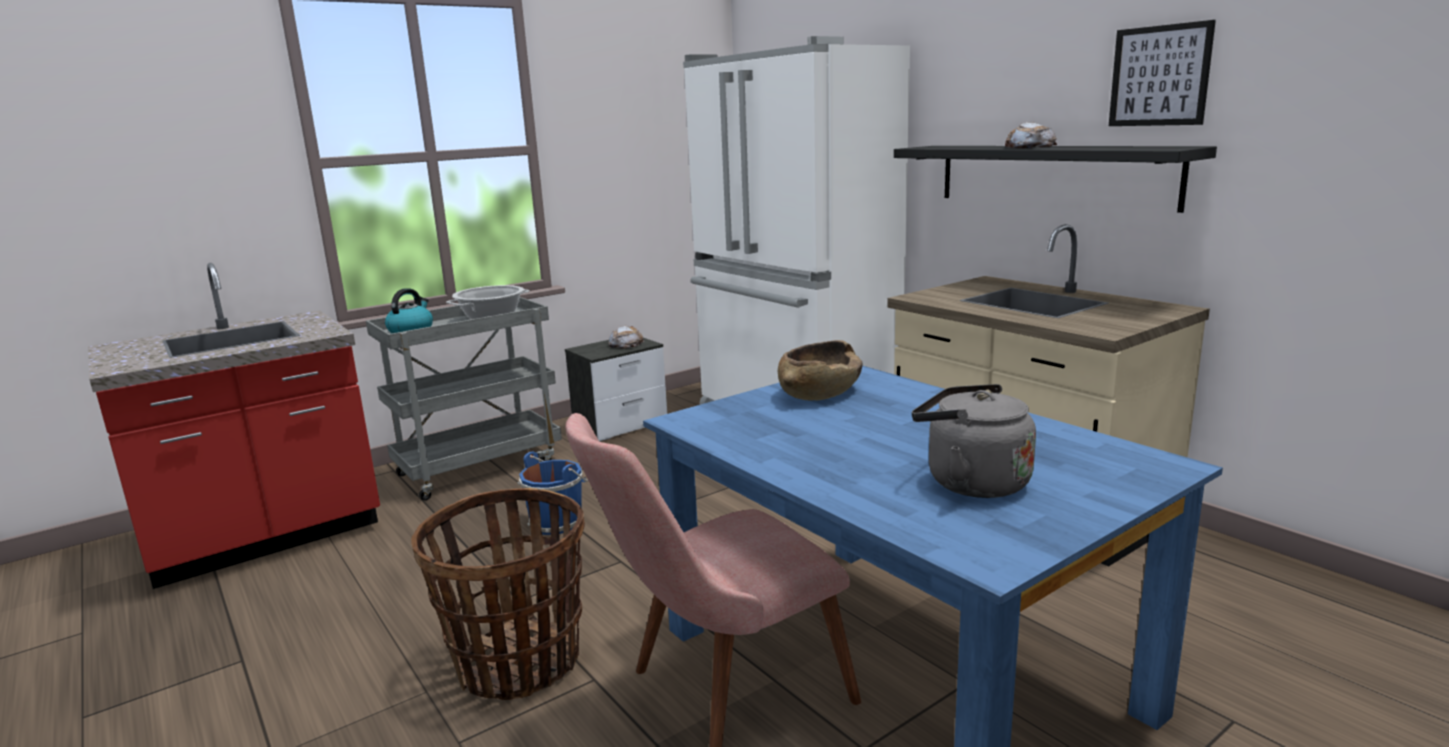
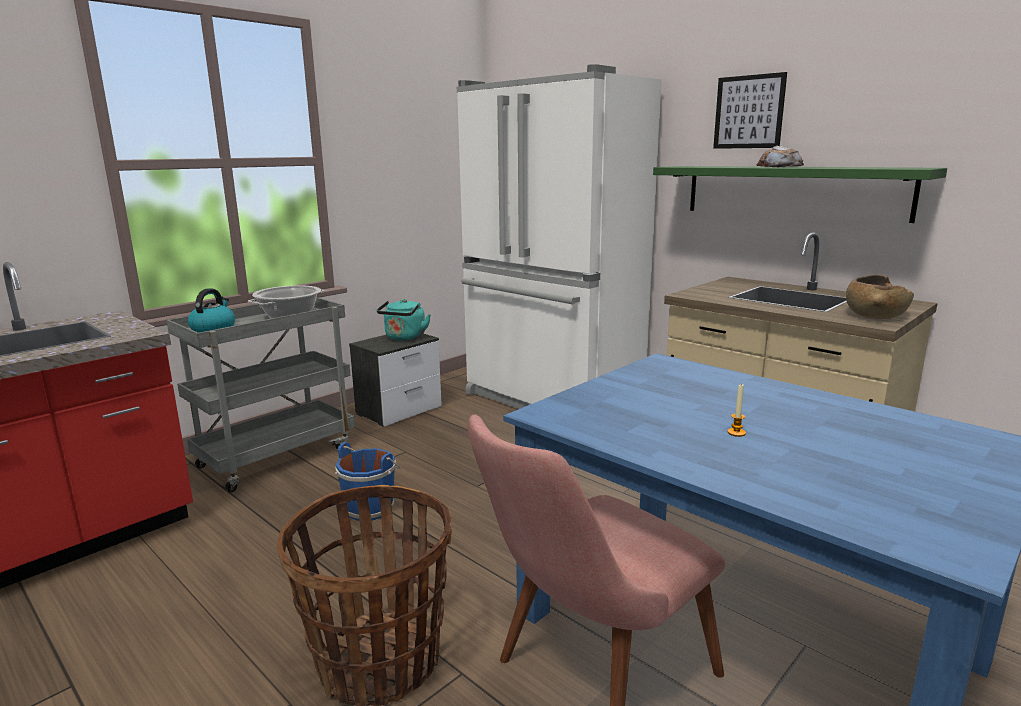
camera: 10 degrees left, 0 degrees up
bread [609,326,644,349] -> turquoise kettle [377,299,431,341]
brown bowl [778,340,862,400] -> brown bowl moved to [846,274,914,319]
black shelf [894,146,1217,213] -> green shelf [653,166,947,223]
grey kettle [912,384,1036,498] -> none
picture [1109,20,1216,126] -> picture moved to [713,72,787,149]
none -> candle [727,384,746,437]

